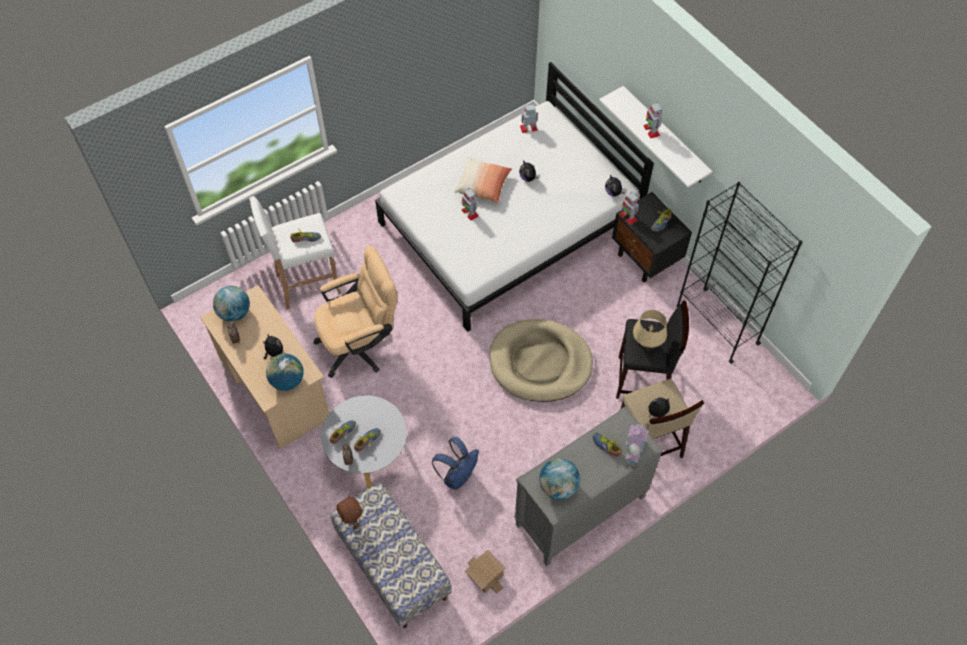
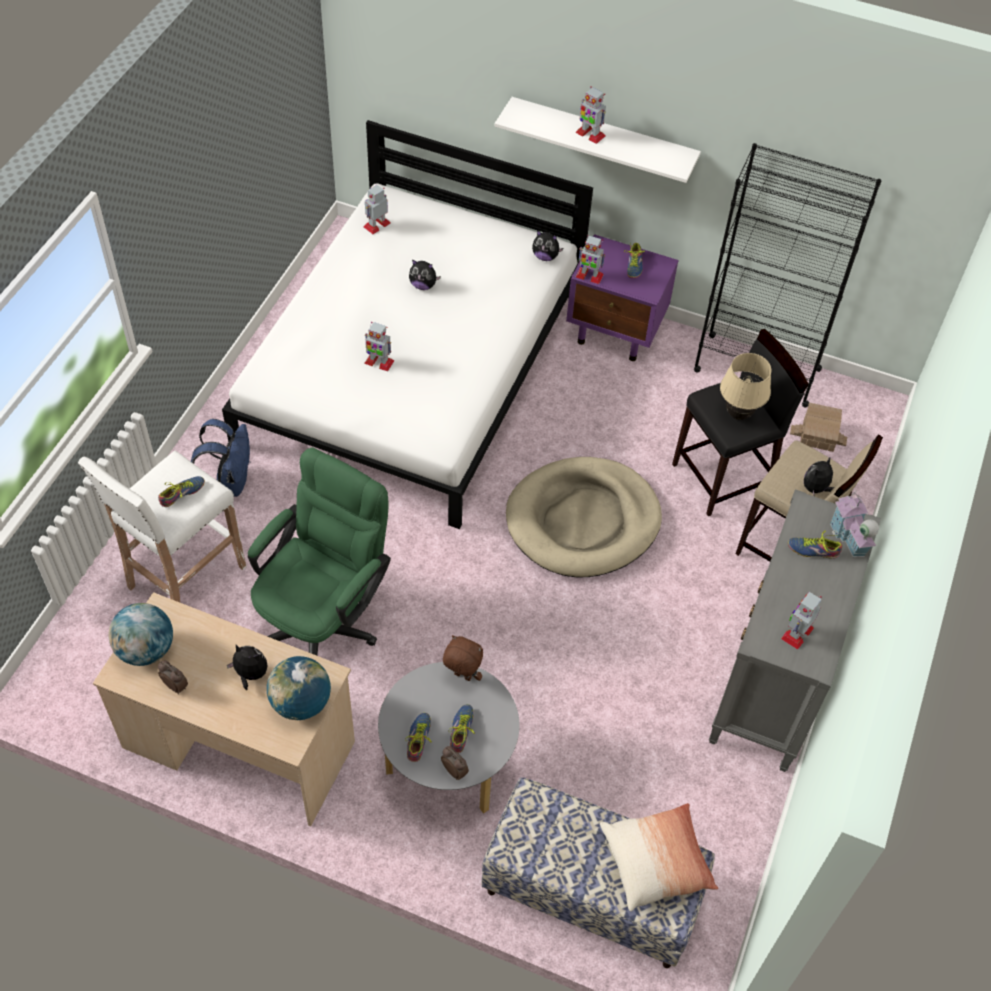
camera: 35 degrees left, 5 degrees down
beige office chair [313,246,397,378] -> green office chair [248,447,391,656]
brown plush toy [336,495,362,529] -> brown plush toy moved to [443,635,483,681]
blue backpack [432,437,479,490] -> blue backpack moved to [191,419,251,497]
pillow [454,157,512,203] -> pillow moved to [600,803,718,912]
toy house [465,550,506,594] -> toy house moved to [790,403,847,452]
globe [539,458,580,500] -> toy robot [781,592,822,650]
black nightstand [612,192,692,282] -> purple nightstand [566,234,679,361]

